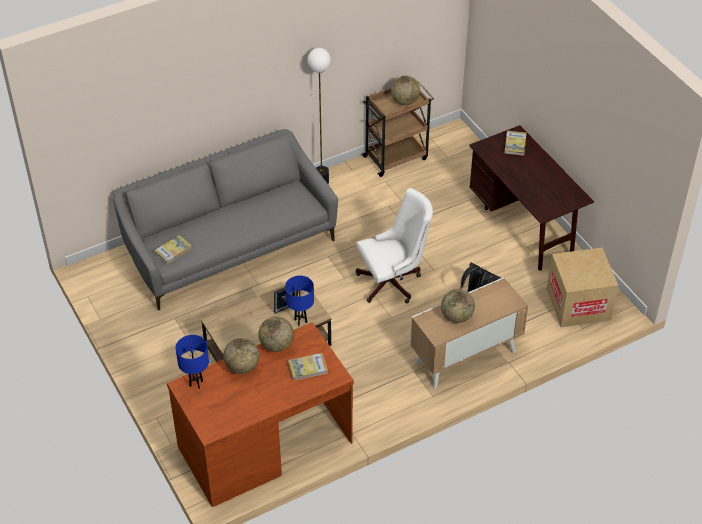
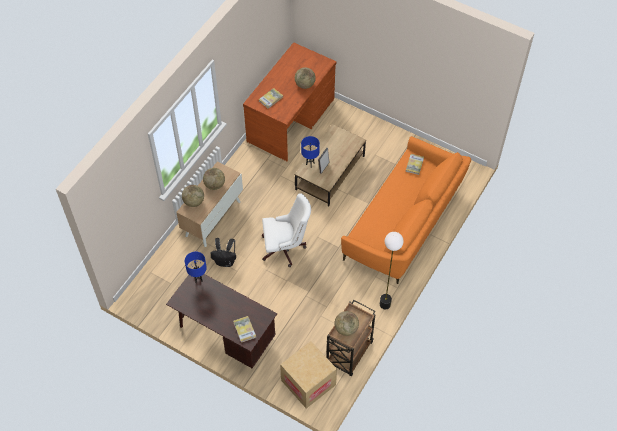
camera: 150 degrees right, 10 degrees up
grey sofa [113,129,338,311] -> orange sofa [341,136,471,284]
blue table lamp [176,335,209,389] -> blue table lamp moved to [185,252,207,283]
globe [258,316,294,352] -> globe moved to [182,185,204,207]
white office chair [356,188,433,303] -> white office chair turned 135 degrees counterclockwise [262,193,311,267]
cardboard box [547,247,619,327] -> cardboard box moved to [280,341,337,408]

